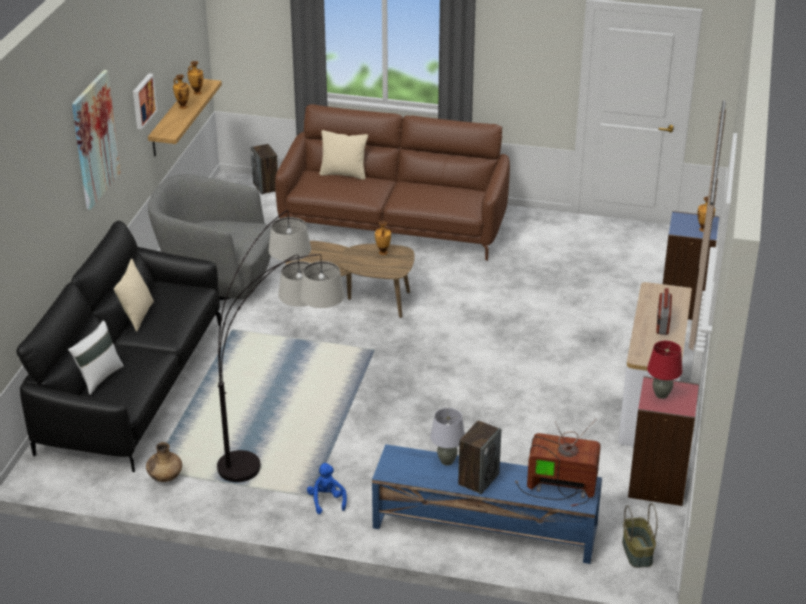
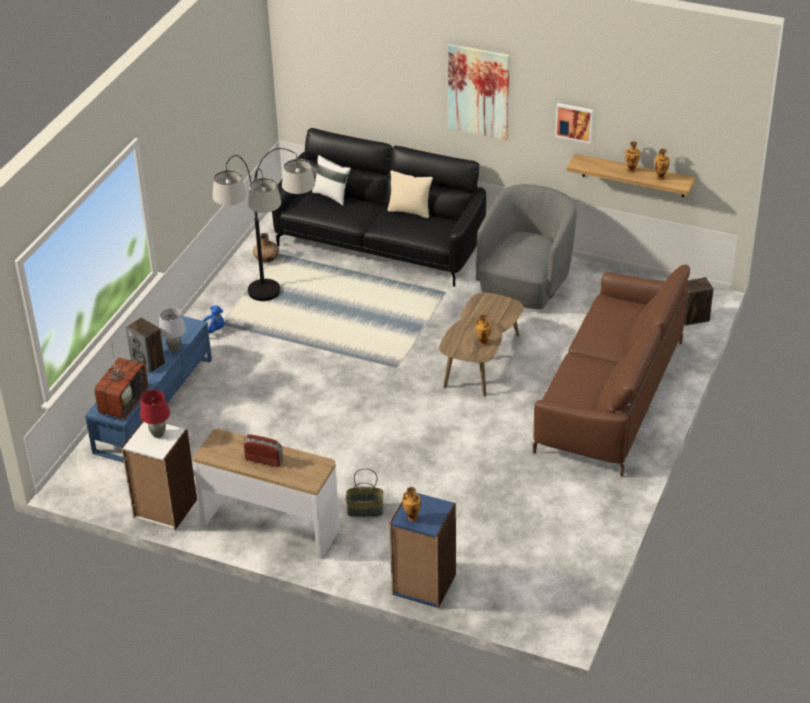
camera: 100 degrees right, 5 degrees up
beige pillow [320,130,368,180] -> none
basket [622,503,658,568] -> basket moved to [346,468,383,517]
red bookcase [628,376,699,506] -> white bookcase [121,421,197,530]

